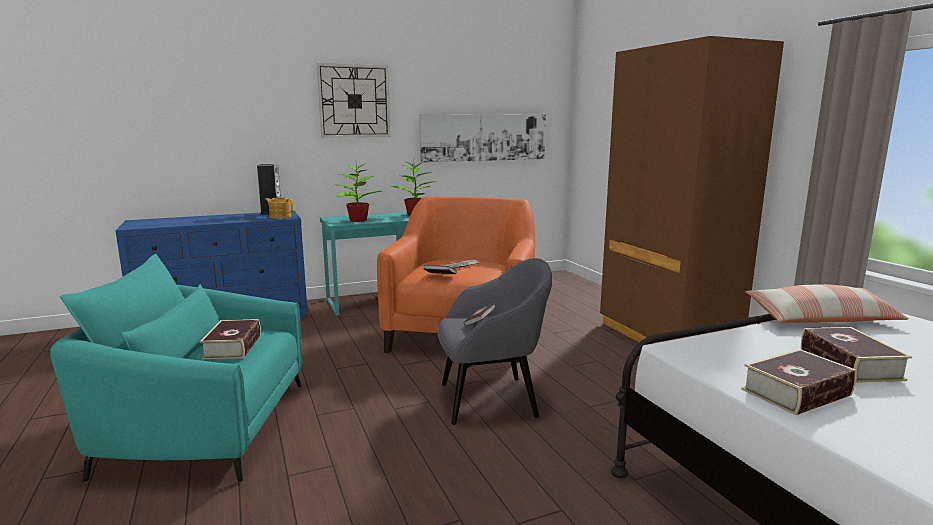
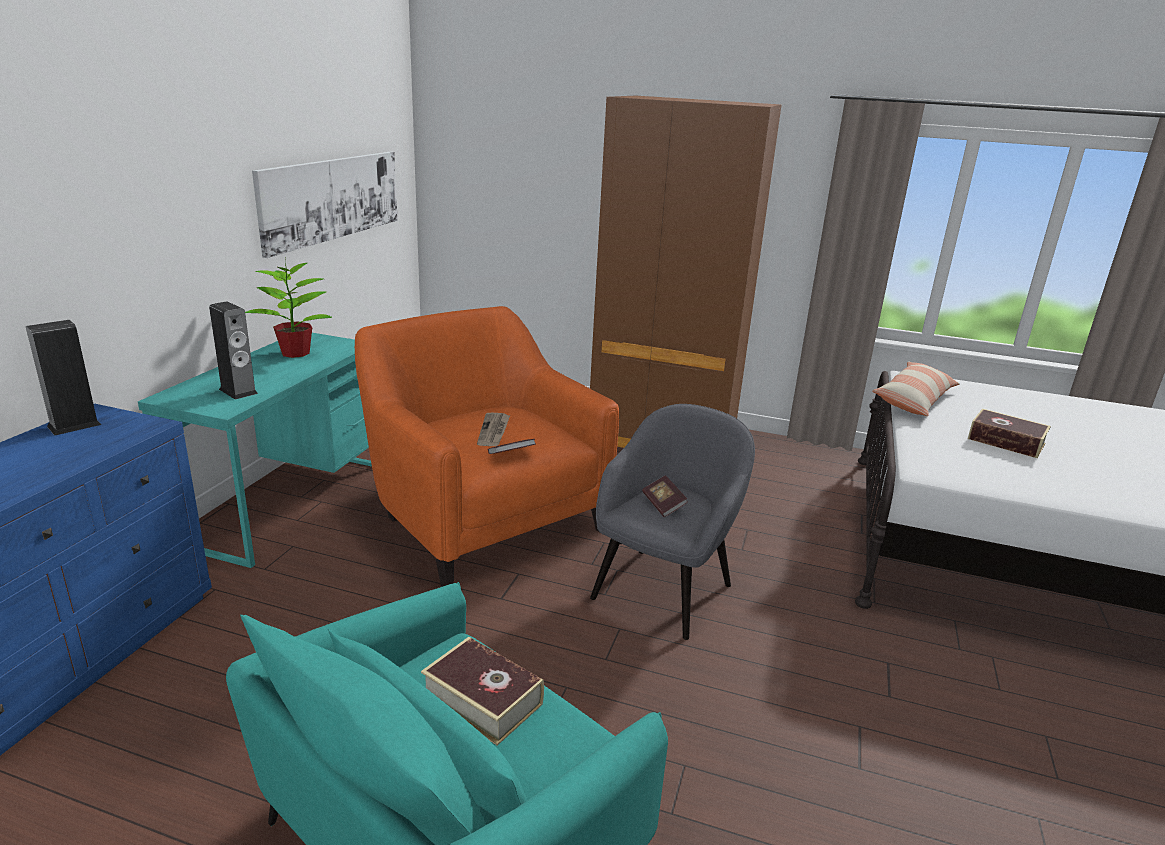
camera: 50 degrees left, 10 degrees up
teapot [265,197,294,219] -> none
wall clock [317,63,390,138] -> none
potted plant [335,163,381,222] -> speaker [209,301,258,400]
book [741,349,856,415] -> none

